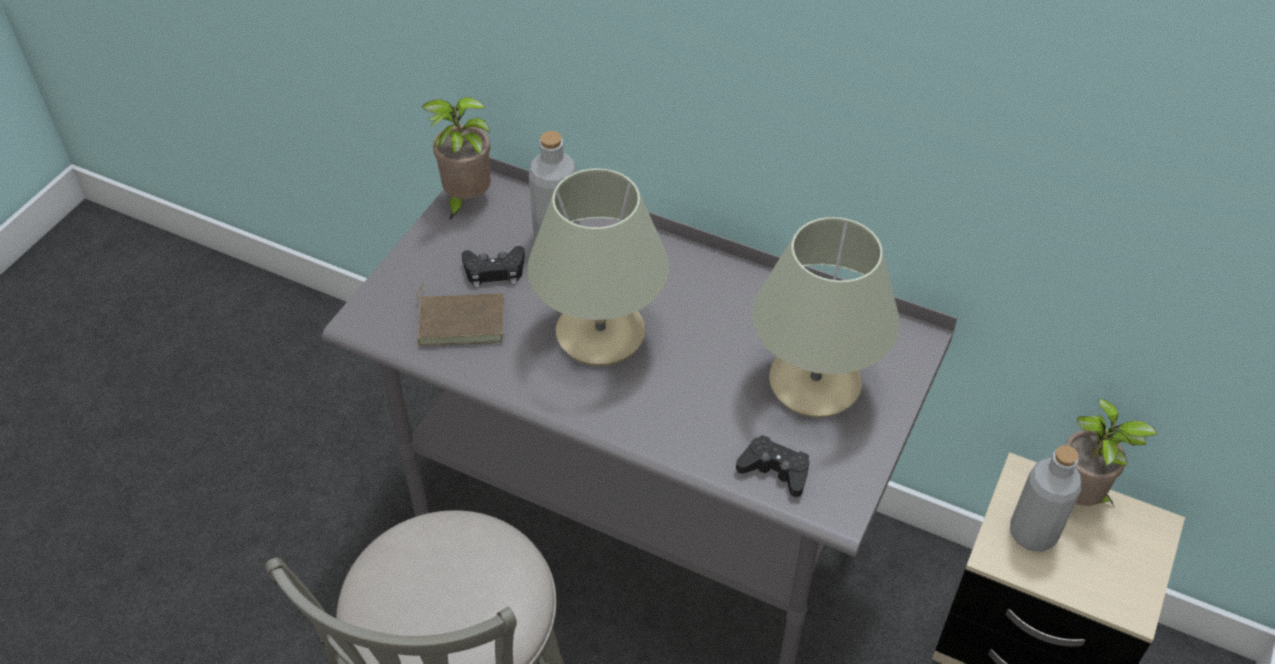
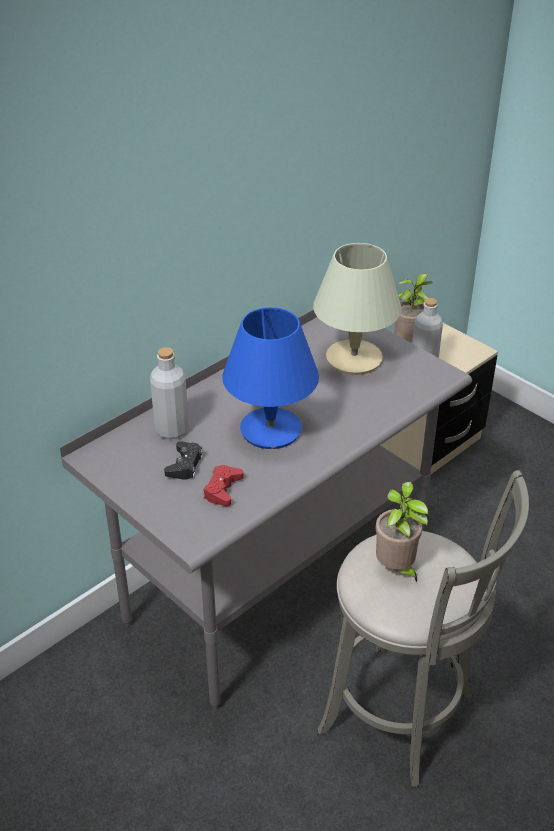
camera: 70 degrees left, 10 degrees down
brown book [417,284,504,345] -> red game controller [203,465,244,506]
potted plant [421,97,491,221] -> potted plant moved to [376,482,428,582]
beige table lamp [527,168,670,366] -> blue table lamp [222,307,319,449]
black game controller [736,435,809,497] -> none

